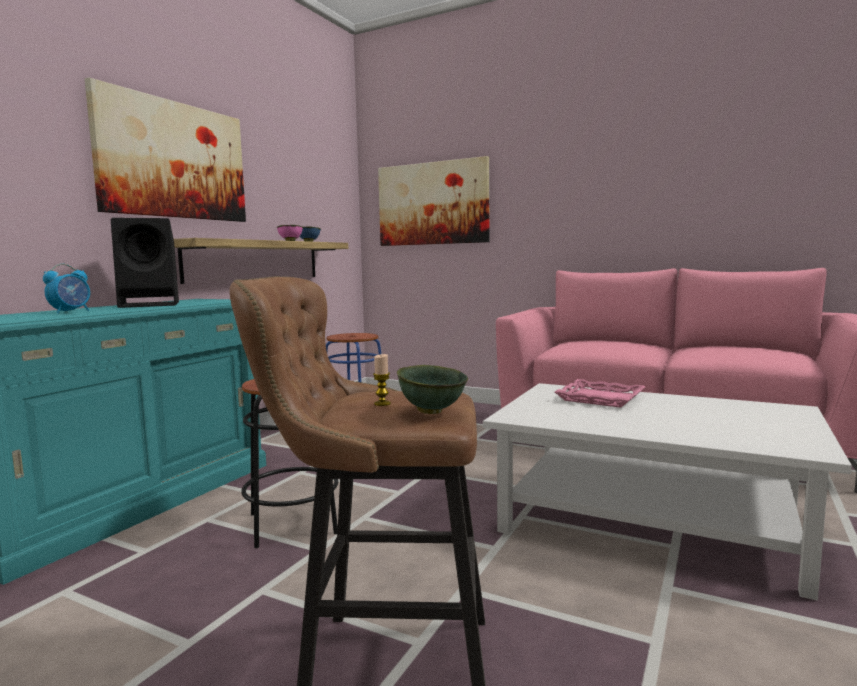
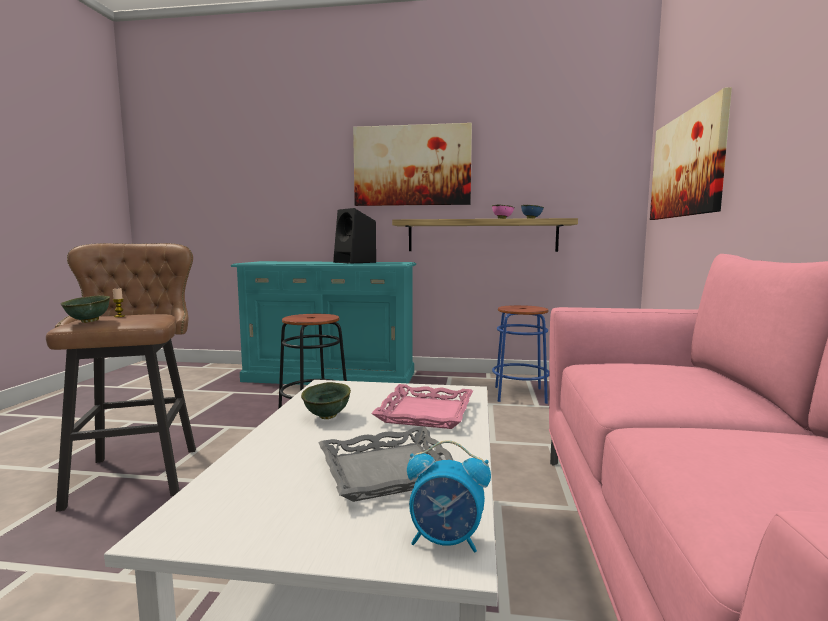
camera: 70 degrees right, 0 degrees up
alarm clock [43,264,90,314] -> alarm clock moved to [407,440,491,553]
none -> green bowl [301,382,351,419]
none -> grey tray [318,426,454,502]

